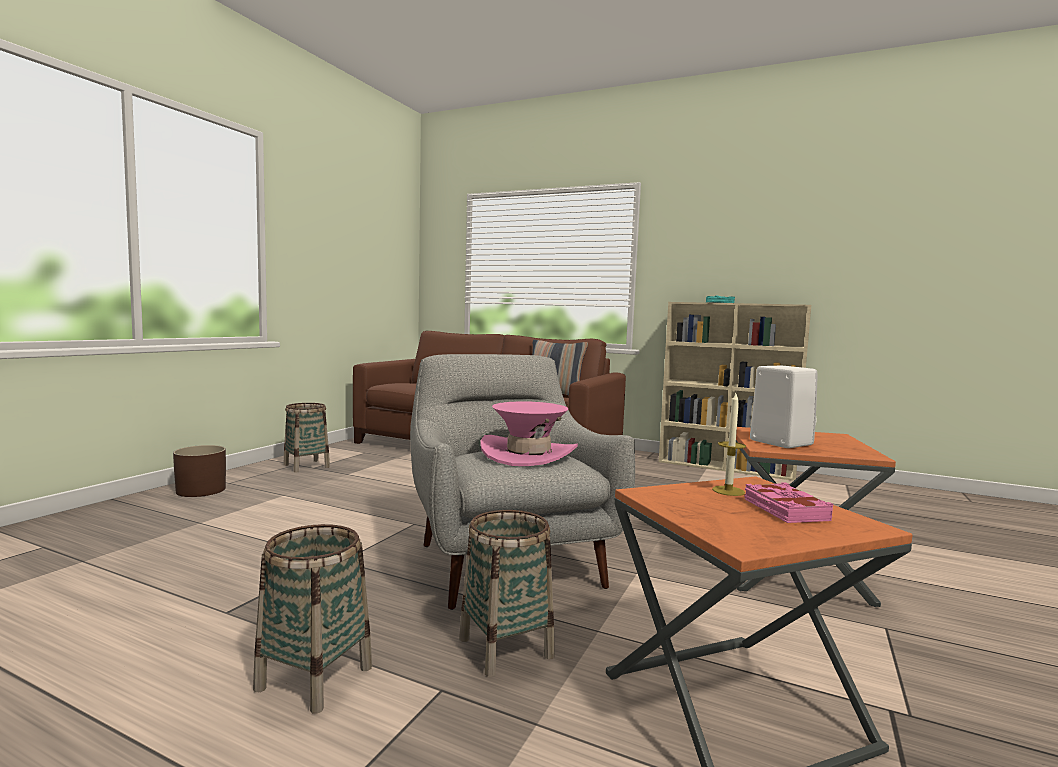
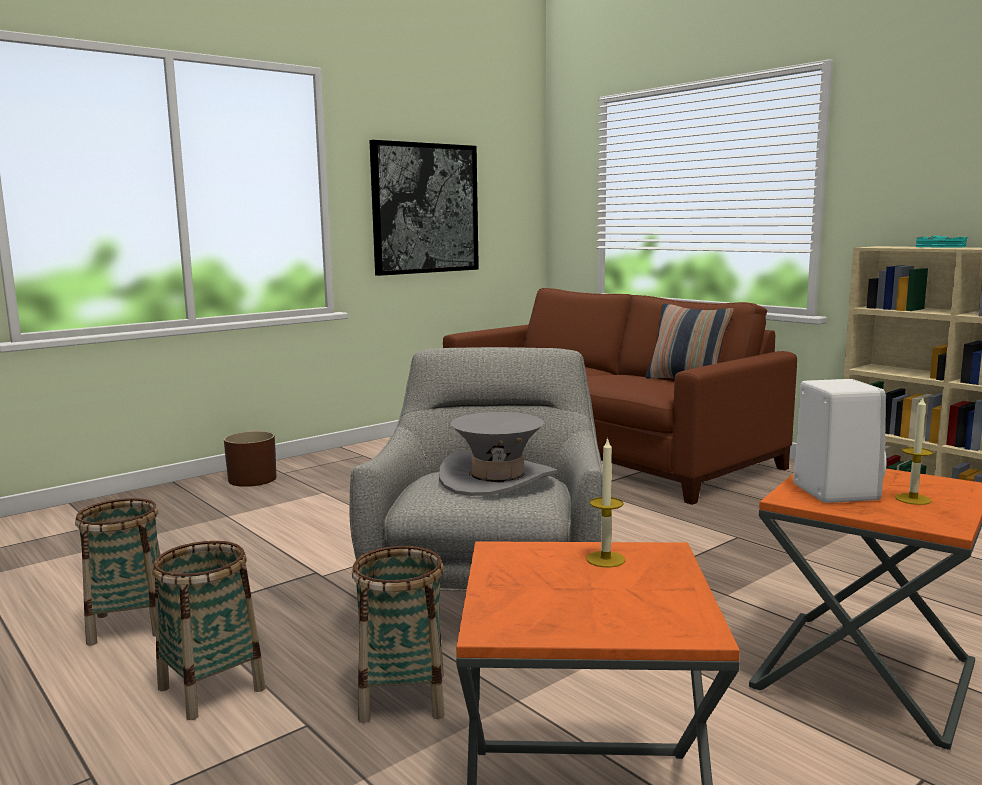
camera: 25 degrees right, 5 degrees up
basket [283,403,330,472] -> basket moved to [75,498,160,646]
pink hat [480,401,578,466] -> grey hat [439,412,557,496]
pink book [744,482,833,523] -> none
none -> picture [370,140,479,276]
none -> candle [895,396,933,505]

